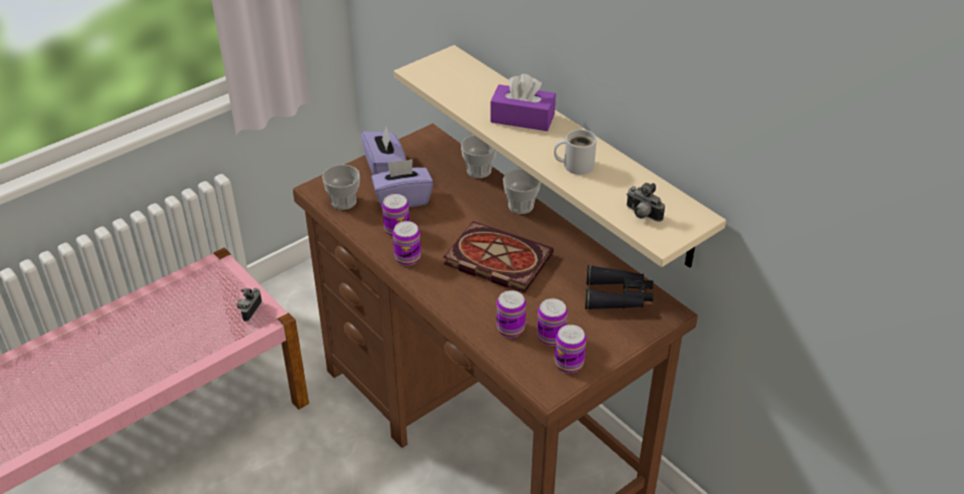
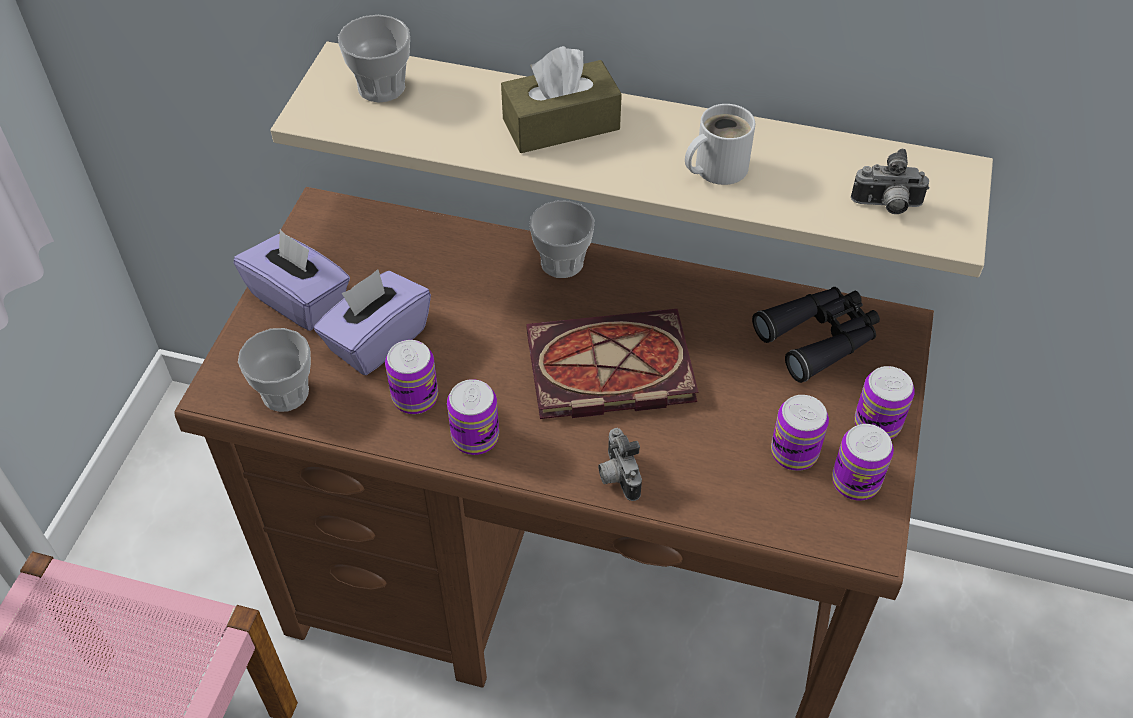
camera: 35 degrees left, 10 degrees up
camera [237,288,262,321] -> camera moved to [598,428,642,501]
cup [461,135,496,178] -> cup moved to [338,15,410,103]
purple tissue box [490,74,556,131] -> brown tissue box [501,46,622,153]
can [496,290,526,337] -> can moved to [855,366,915,439]

